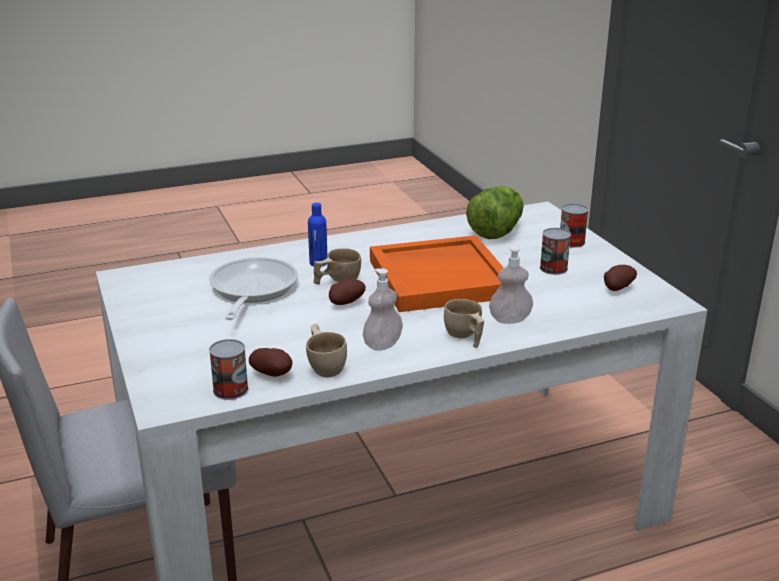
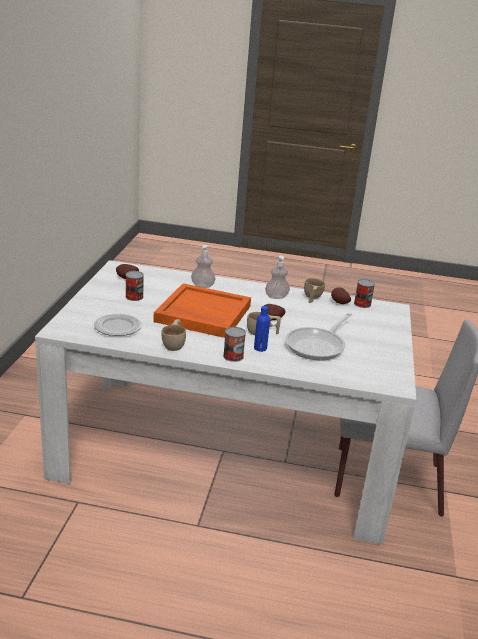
camera: 150 degrees left, 0 degrees up
beige cup [444,299,484,348] -> beige cup moved to [161,319,186,351]
lettuce [466,186,524,239] -> plate [94,313,142,336]
can [560,204,589,248] -> can moved to [223,327,246,362]

